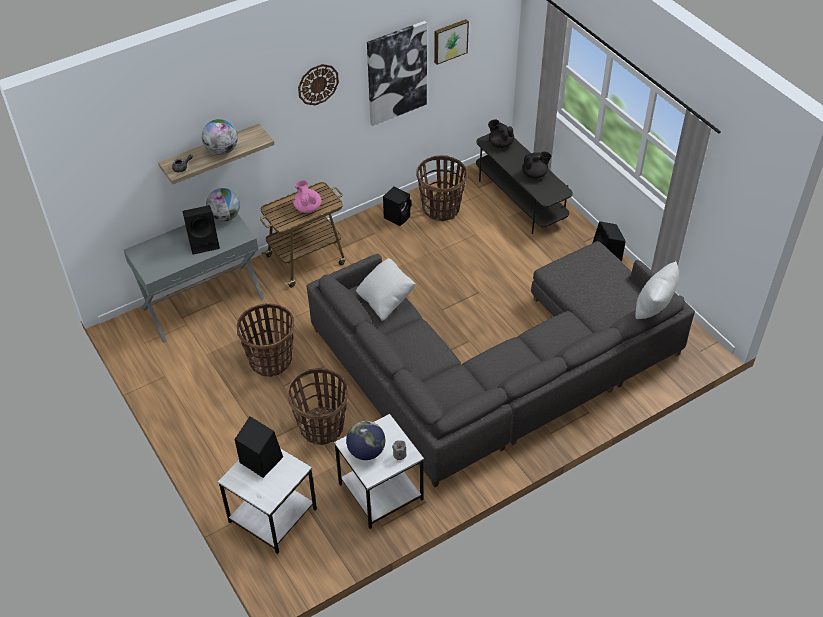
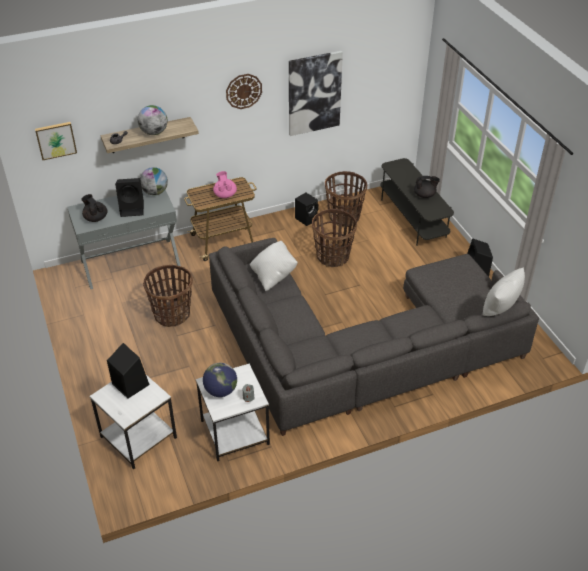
camera: 10 degrees right, 5 degrees down
basket [287,368,348,445] -> basket moved to [312,209,357,267]
picture [434,19,469,65] -> picture moved to [35,122,77,160]
black teapot [488,119,514,148] -> black teapot moved to [81,194,107,222]

